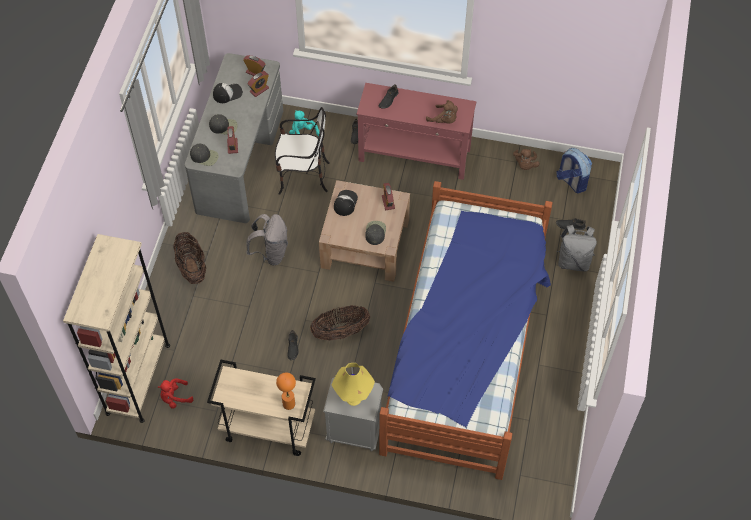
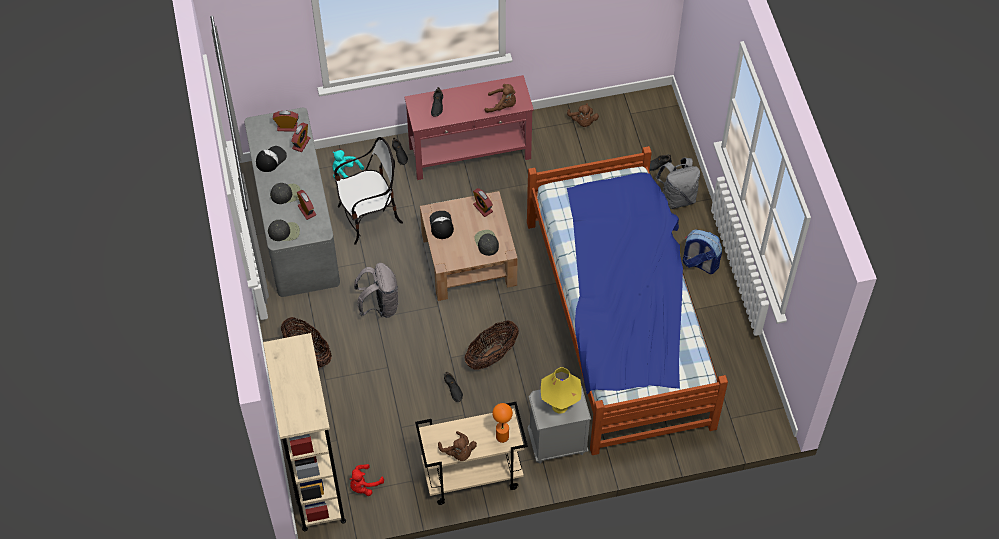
camera: 25 degrees left, 0 degrees up
backpack [557,148,592,193] -> backpack moved to [683,229,722,274]
none -> brown plush toy [438,431,477,461]

